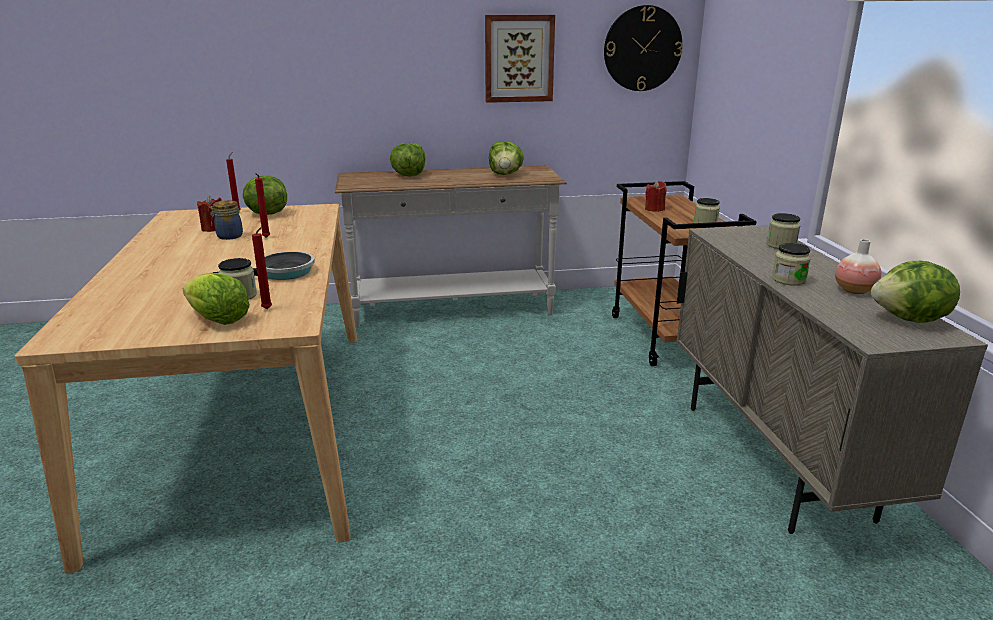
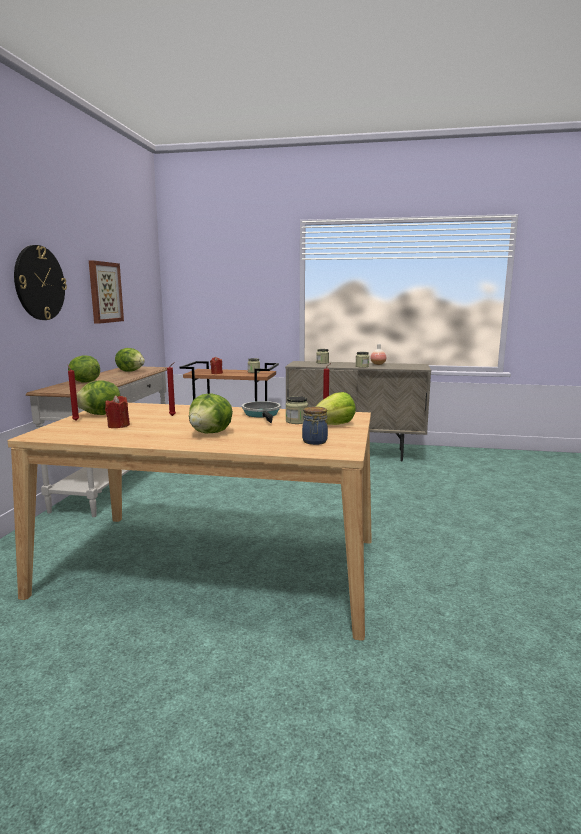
camera: 70 degrees left, 10 degrees down
jar [209,200,243,240] -> jar moved to [302,406,328,445]
wall clock [604,5,683,91] -> wall clock moved to [14,245,67,320]
lettuce [871,261,960,323] -> lettuce moved to [189,393,233,433]

